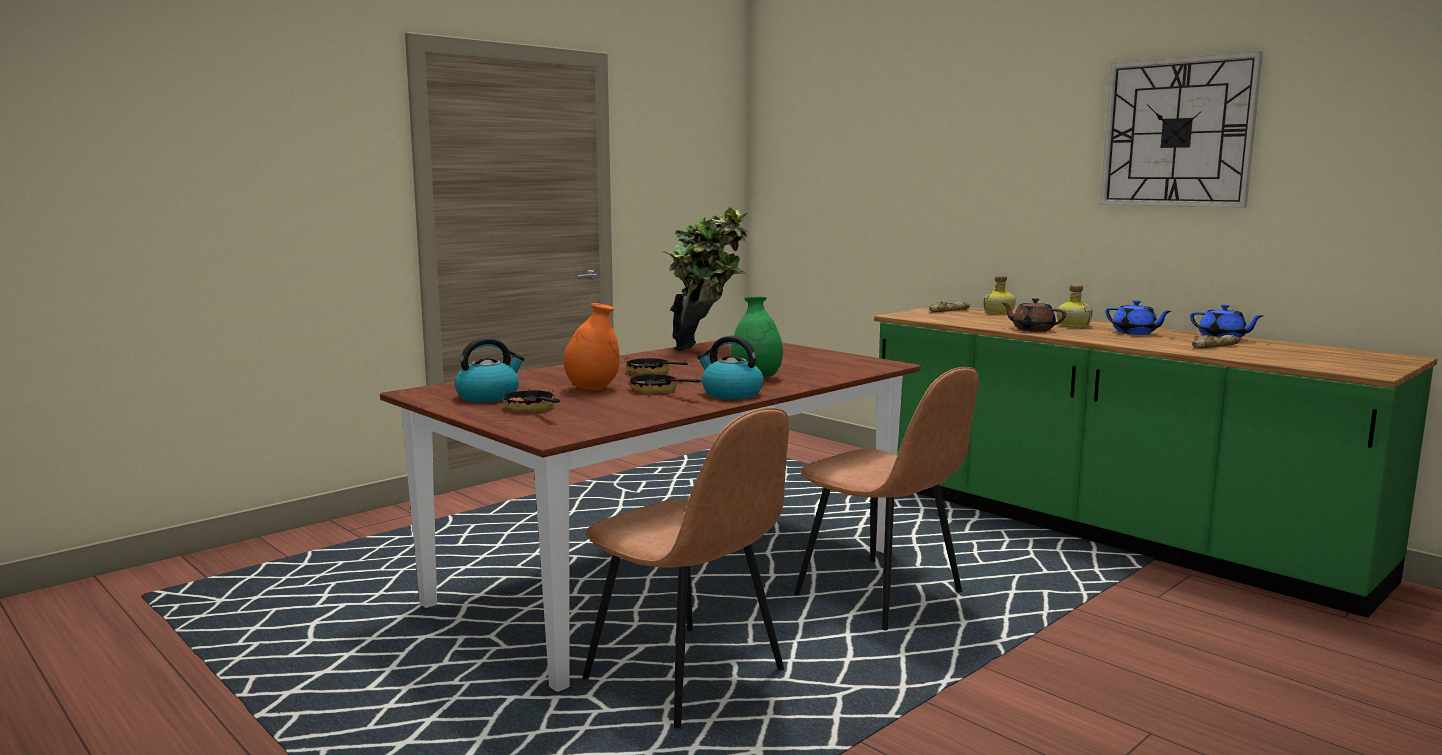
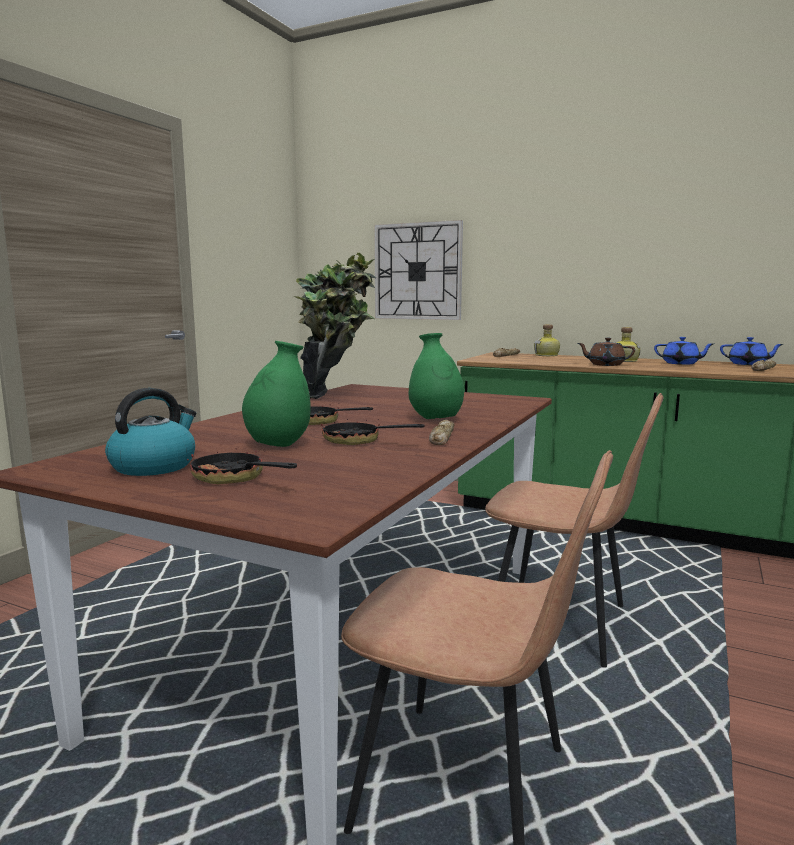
camera: 20 degrees left, 0 degrees up
orange vase [564,303,619,391] -> green vase [242,341,311,447]
kettle [697,336,764,399] -> bread [429,420,455,445]
wall clock [1100,51,1263,208] -> wall clock moved to [374,220,463,320]

